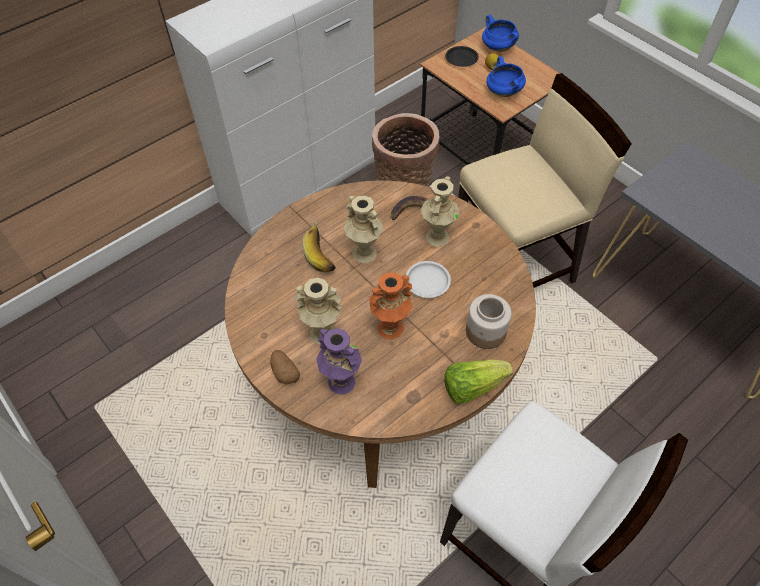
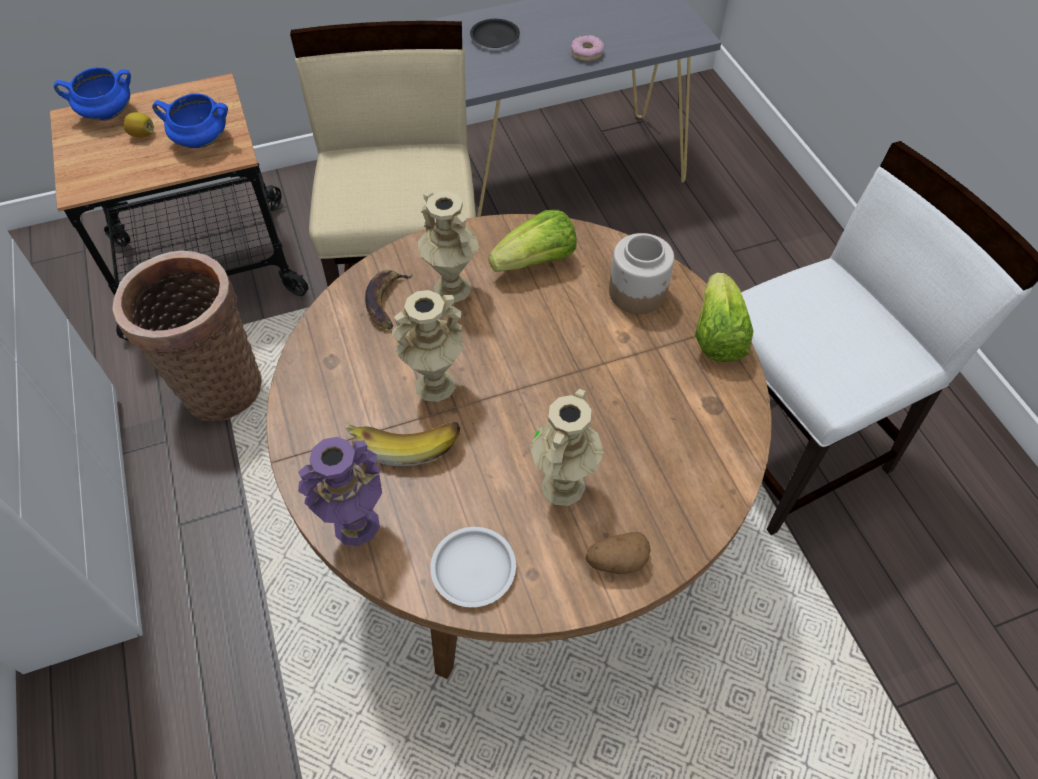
camera: 70 degrees left, 0 degrees up
purple vase [316,328,362,395] -> purple vase moved to [298,437,382,546]
orange vase [369,272,412,340] -> none
white plate [406,261,451,298] -> white plate moved to [430,527,516,607]
black plate [445,46,479,67] -> black plate moved to [470,19,520,48]
none -> lettuce [489,210,577,272]
none -> donut [571,35,604,61]

